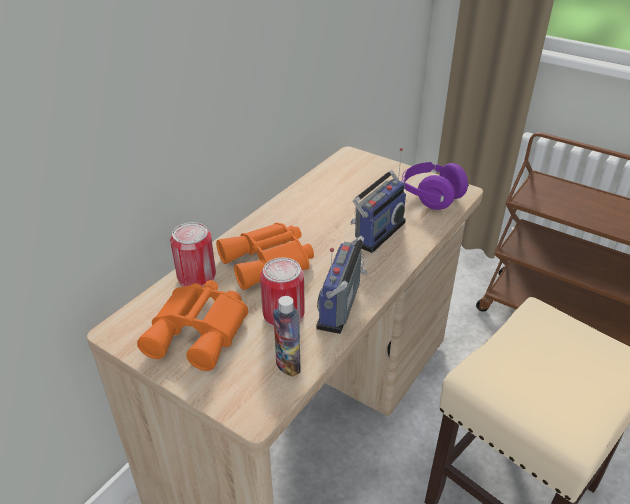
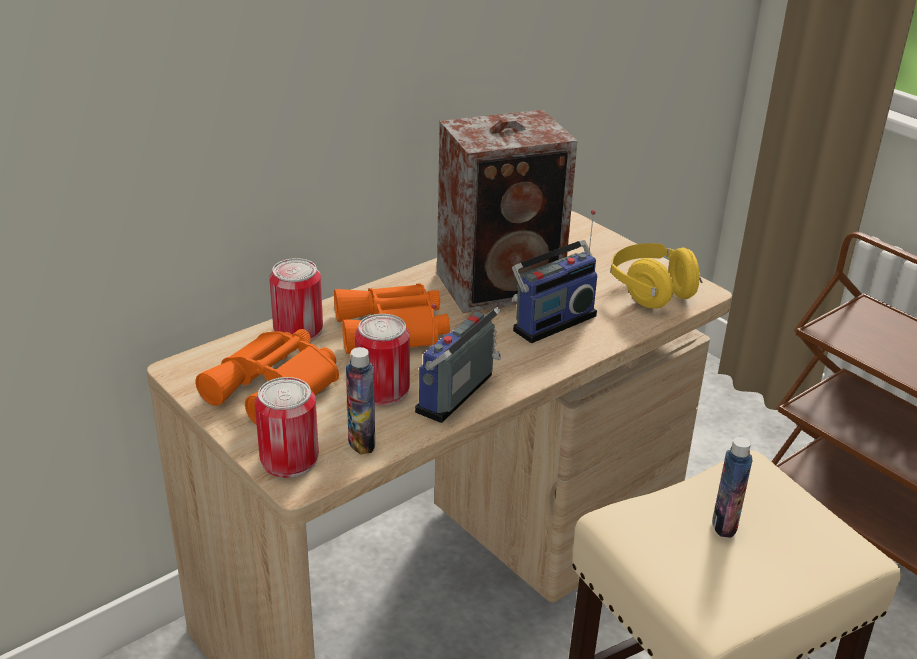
camera: 15 degrees right, 5 degrees down
purple headphones [402,162,469,210] -> yellow headphones [610,243,703,309]
none -> can [255,377,319,478]
none -> speaker [437,110,578,313]
none -> bottle [712,437,752,538]

